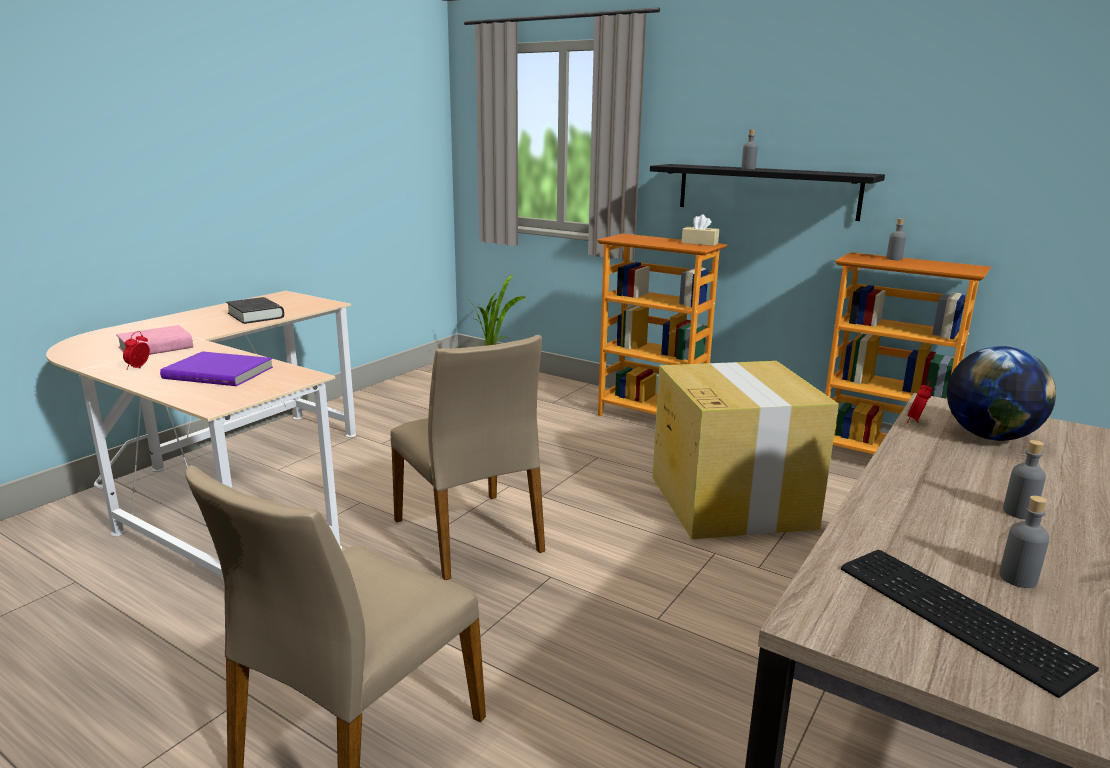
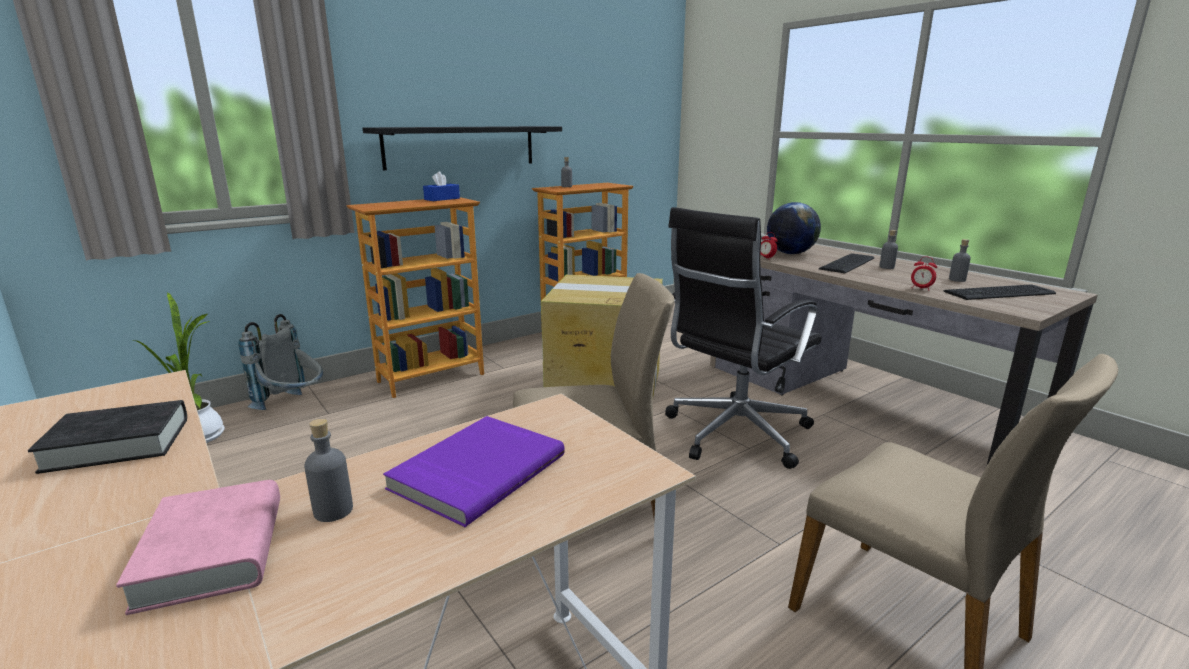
camera: 70 degrees left, 0 degrees up
alarm clock [123,331,150,370] -> alarm clock moved to [911,257,937,291]
beige tissue box [682,214,719,246] -> blue tissue box [423,171,460,201]
grey bottle [741,130,758,169] -> grey bottle moved to [304,419,353,522]
none -> grey backpack [238,314,323,410]
none -> black office chair [665,207,822,469]
none -> keyboard [819,253,874,273]

